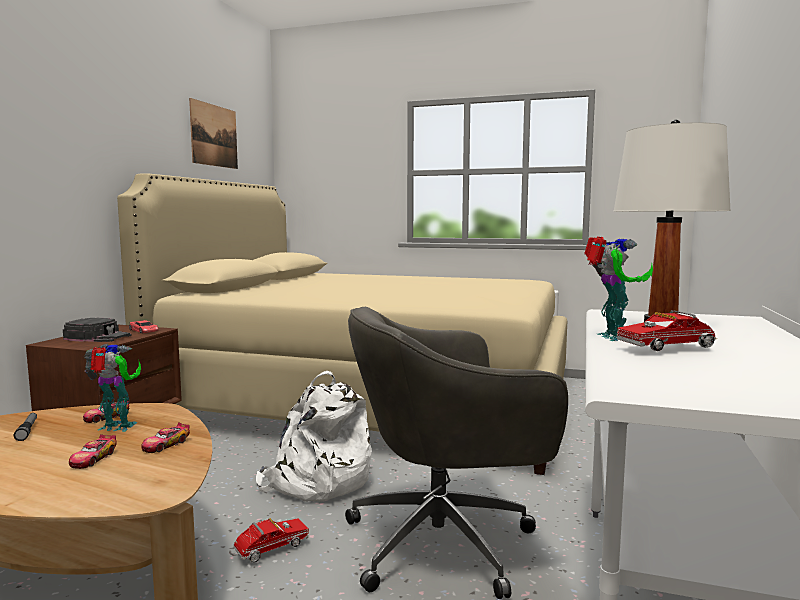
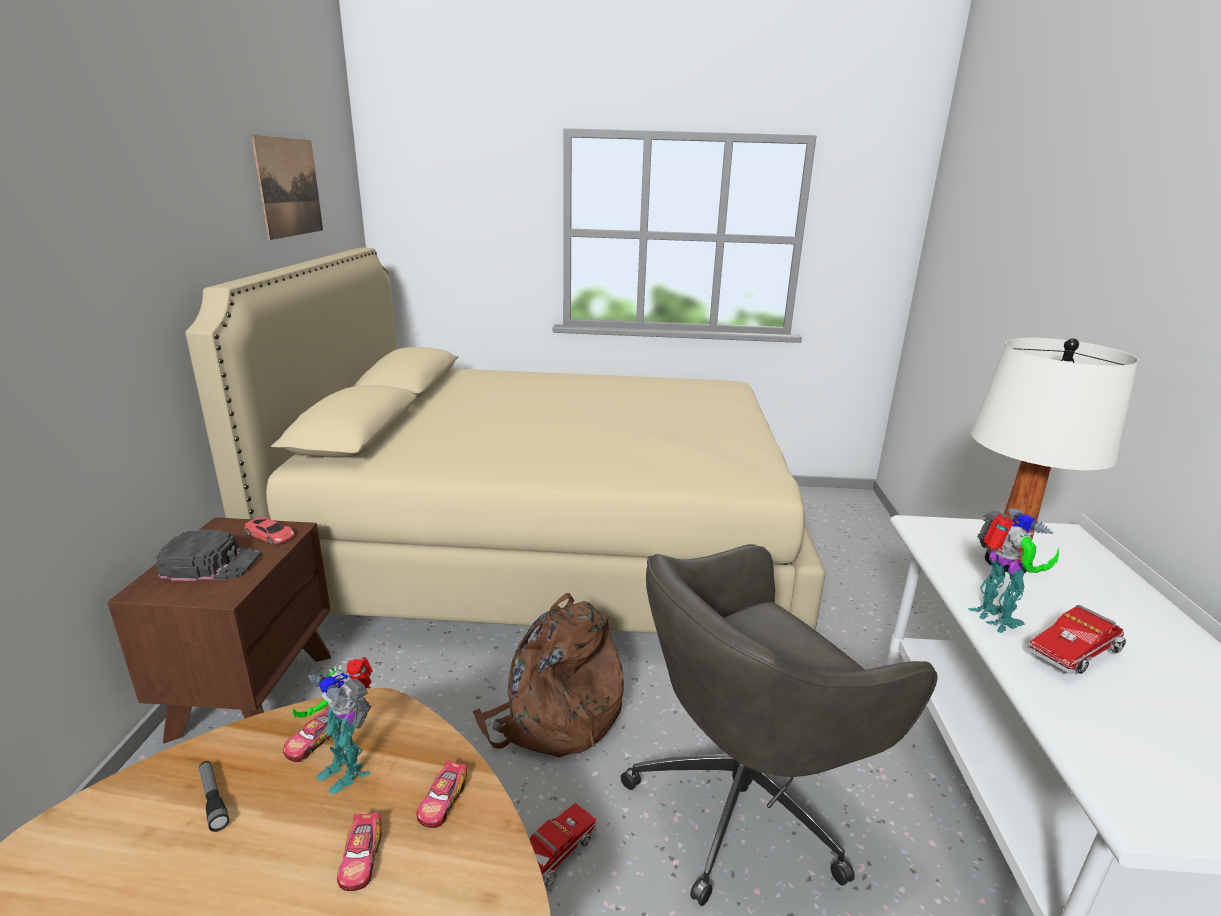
camera: 15 degrees left, 15 degrees up
toy robot [84,344,141,432] -> toy robot turned 135 degrees counterclockwise [293,657,373,794]
white backpack [256,371,372,502] -> brown backpack [473,593,624,758]

